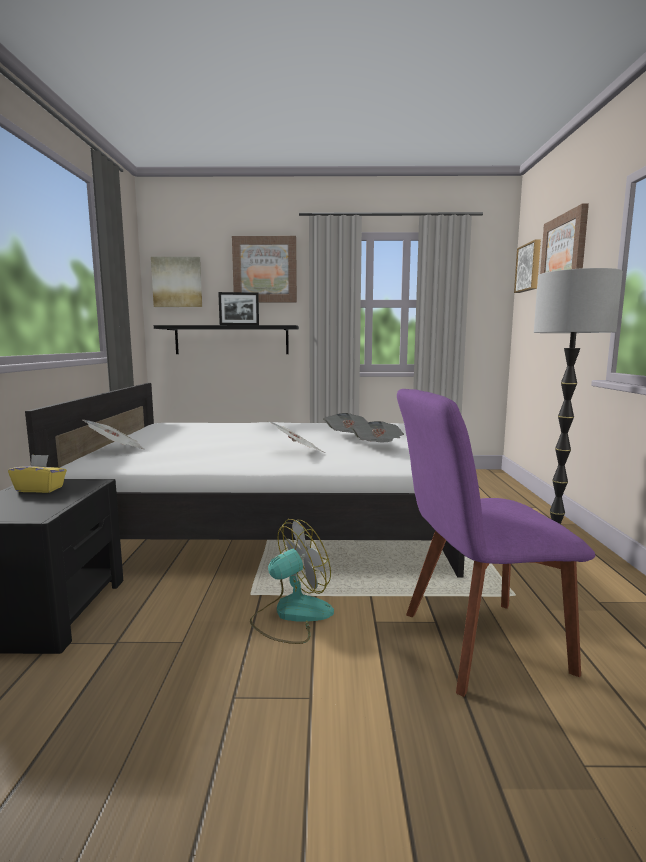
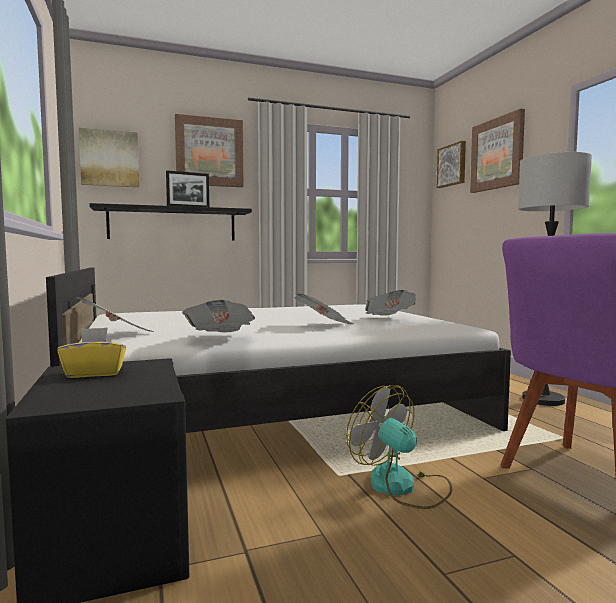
camera: 20 degrees left, 5 degrees down
fan [250,519,334,644] -> fan turned 75 degrees counterclockwise [346,385,452,509]
newspaper [323,413,368,433] -> newspaper moved to [182,300,255,332]

